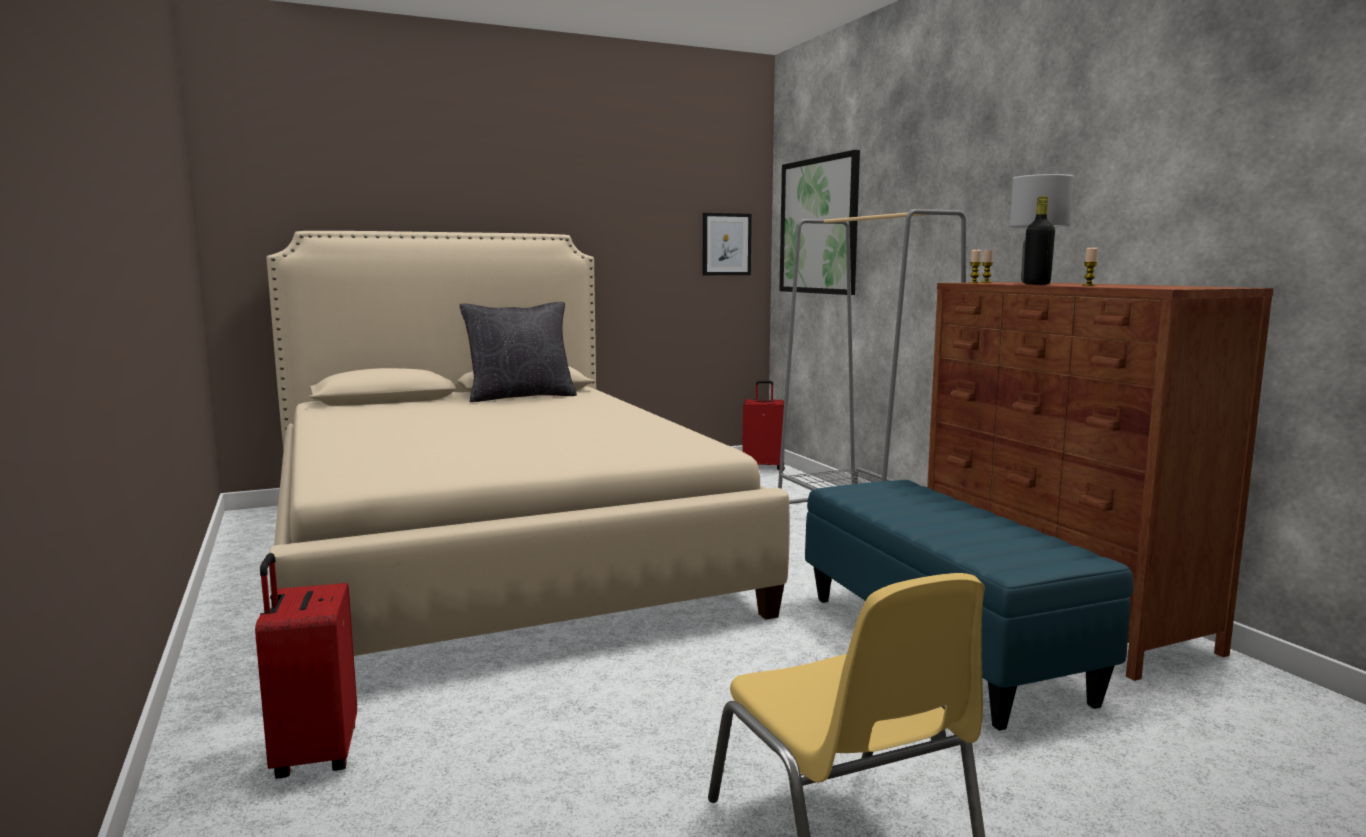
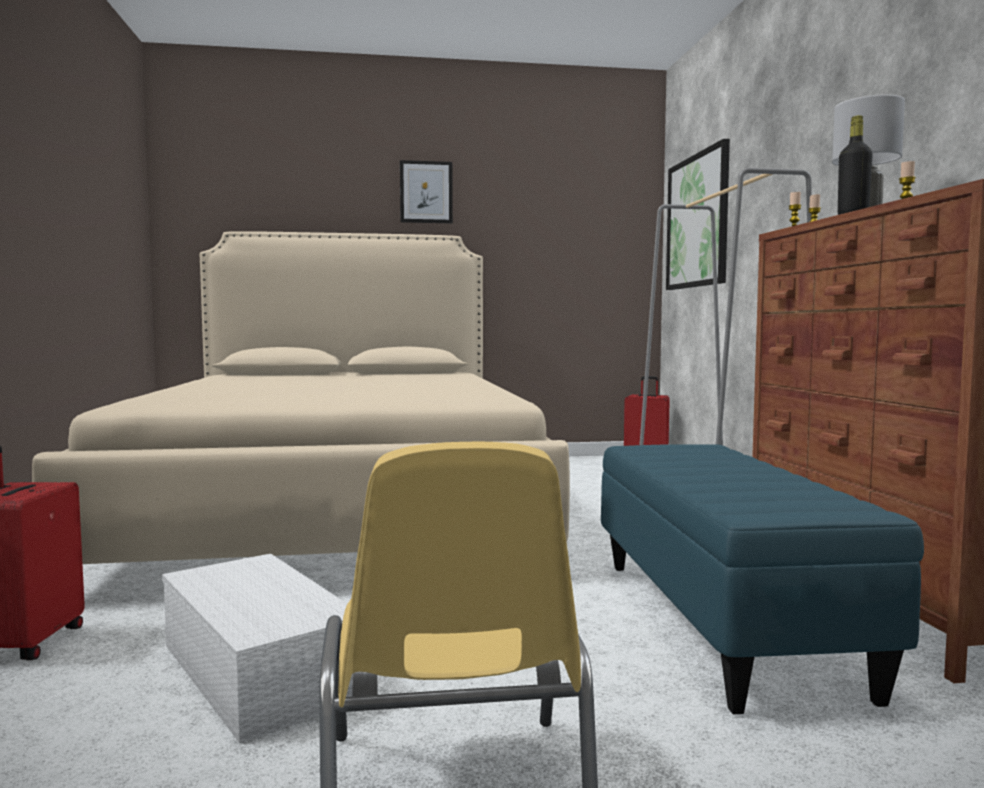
camera: 15 degrees right, 5 degrees down
black pillow [460,302,577,402] -> none
picture [703,213,752,275] -> picture moved to [400,160,453,223]
none -> white storage box [162,554,353,743]

